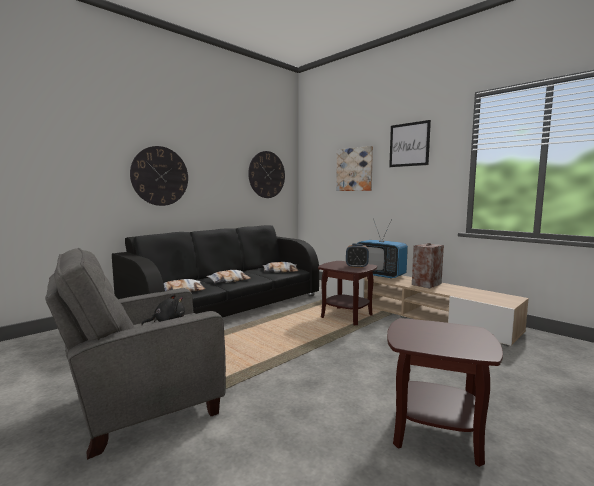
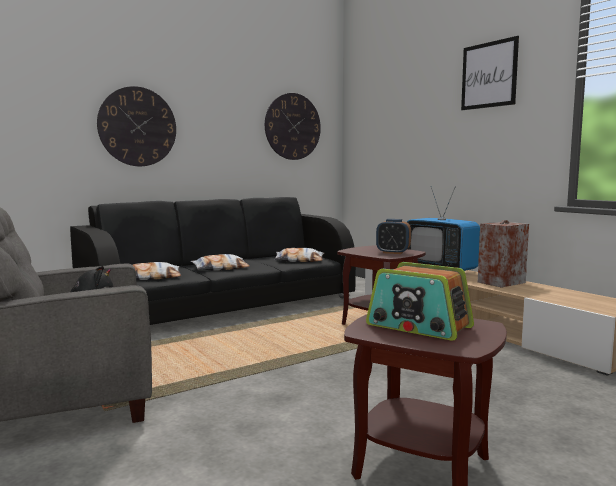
camera: 10 degrees right, 0 degrees up
picture [336,146,373,191] -> none
none -> radio [366,262,474,341]

